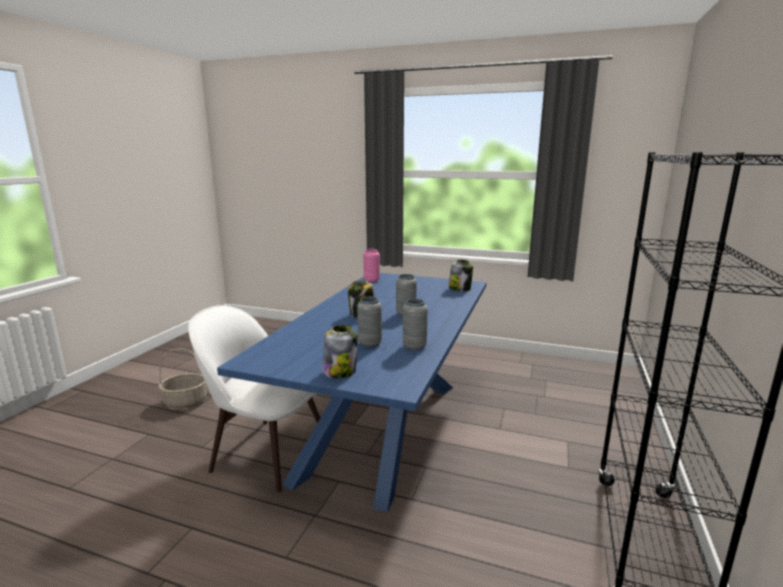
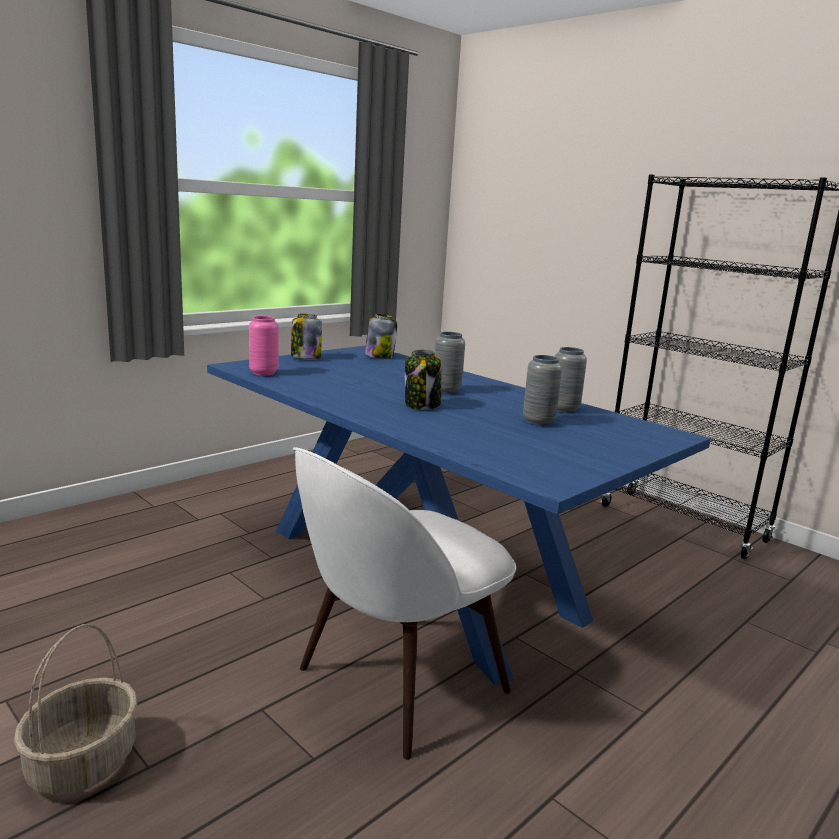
camera: 65 degrees left, 0 degrees up
jar [323,325,358,378] -> jar moved to [291,314,322,359]

